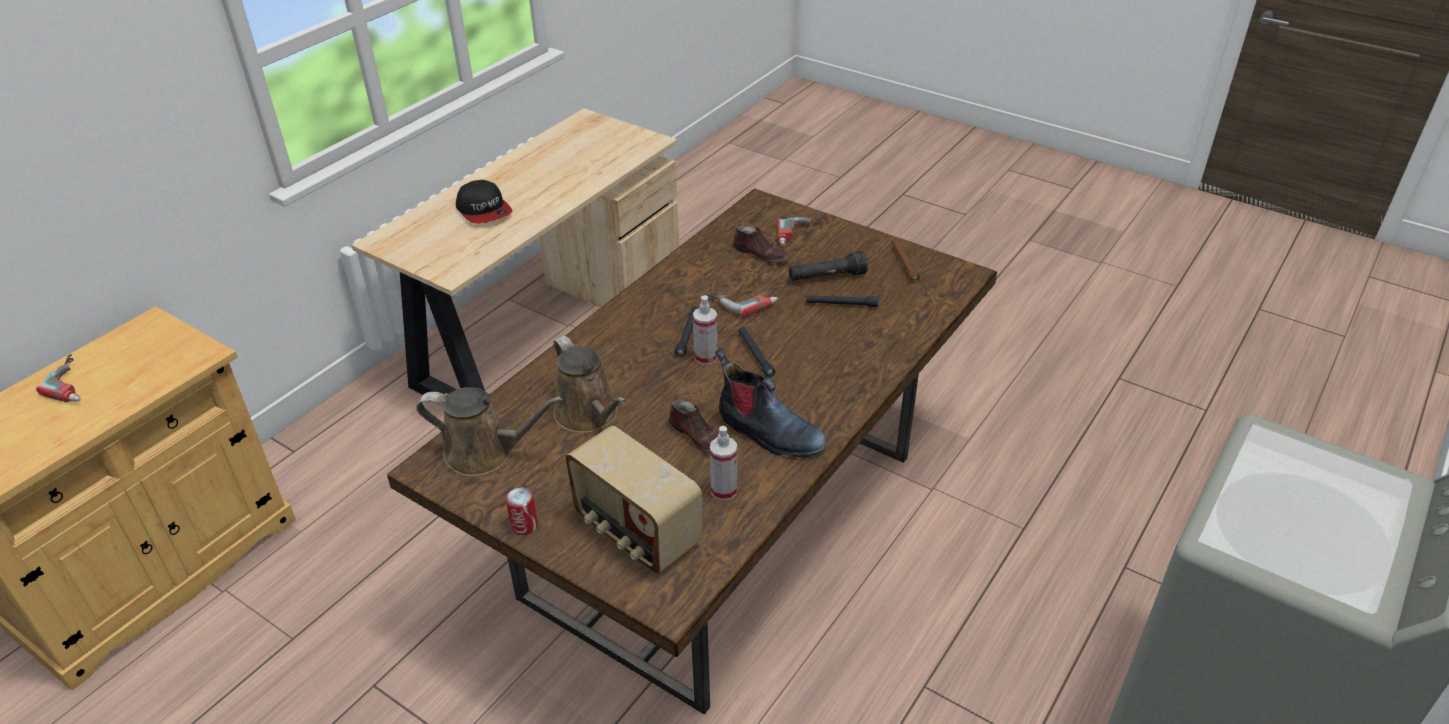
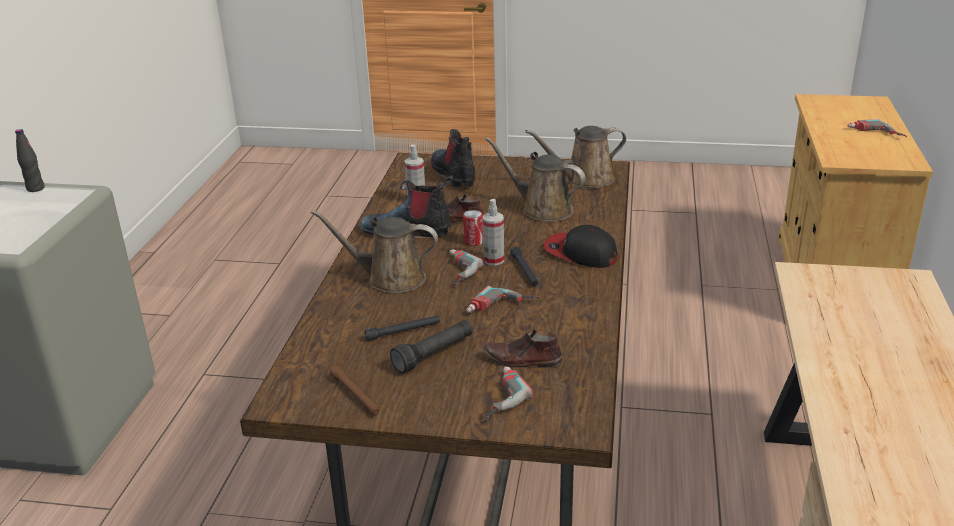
camera: 155 degrees right, 10 degrees down
cap [456,180,512,224] -> cap moved to [544,225,618,268]
can [506,487,538,535] -> can moved to [463,210,483,246]
radio [566,426,702,574] -> boot [431,129,475,188]
black flashlight [738,327,775,377] -> power drill [449,249,483,287]
none -> black bottle [15,129,45,192]
none -> brown watering can [310,210,438,293]

